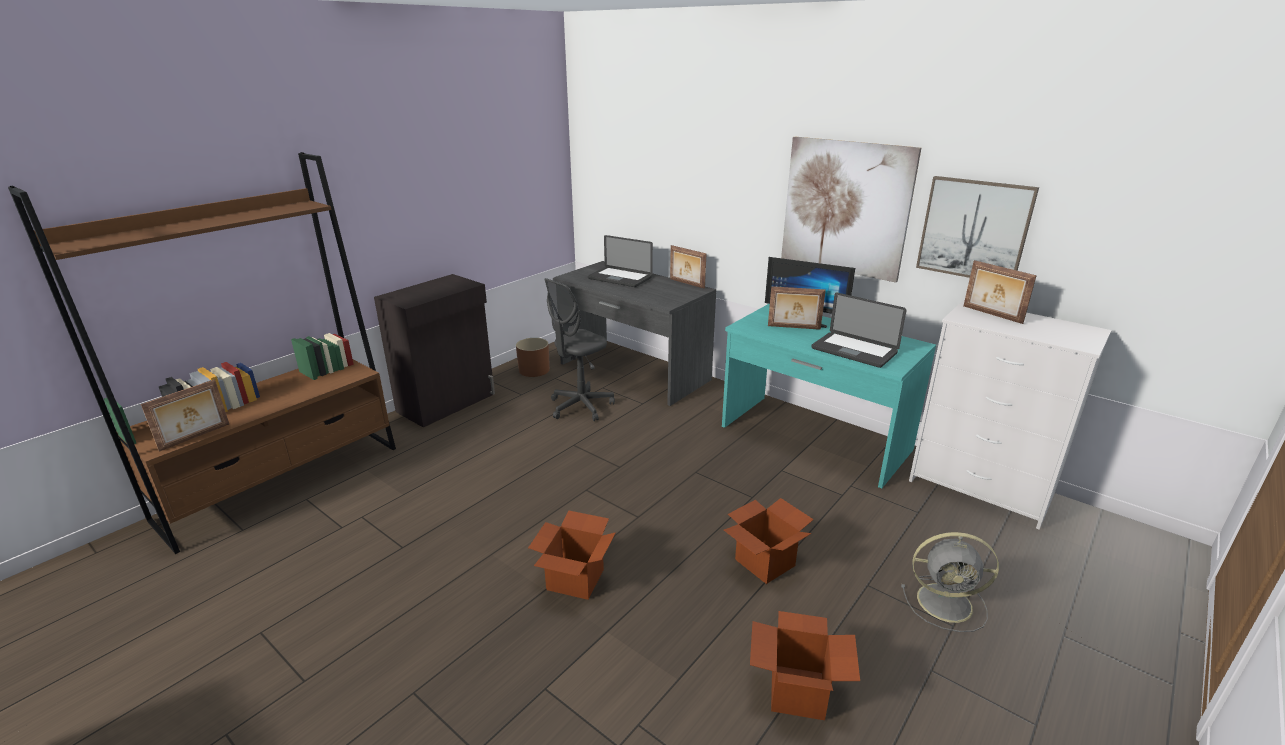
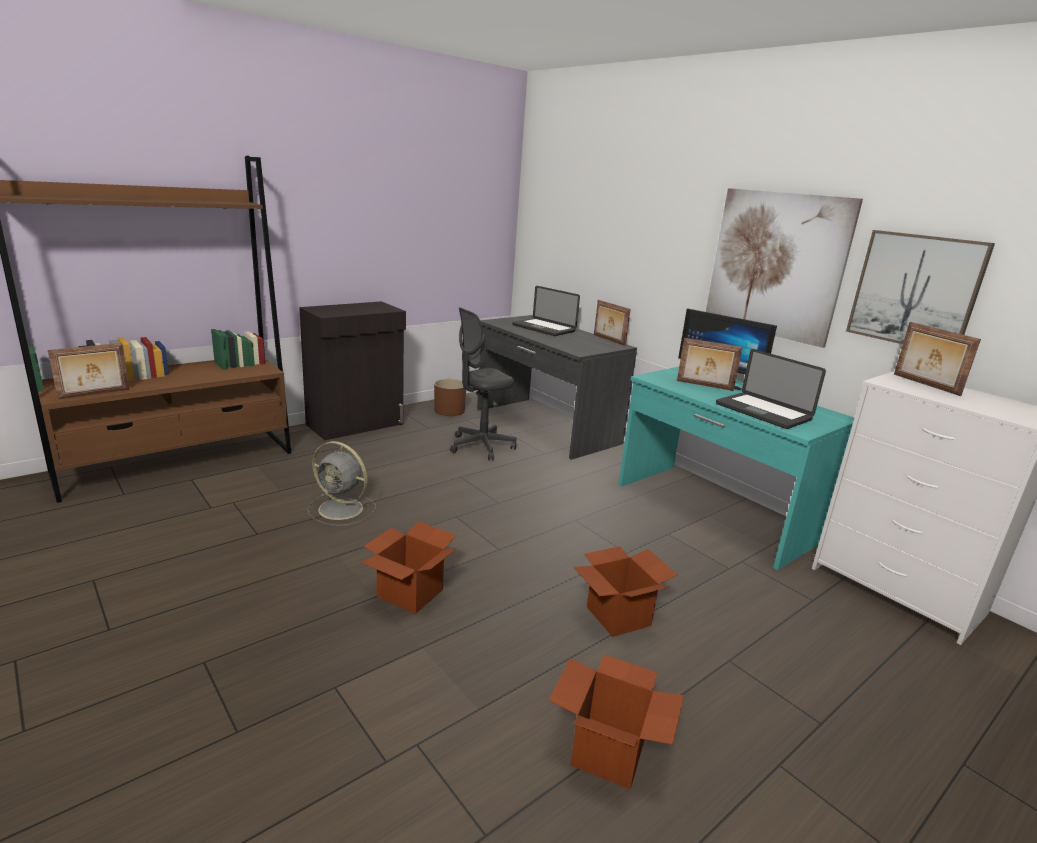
camera: 10 degrees right, 5 degrees down
grey fan [901,532,999,632] -> grey fan moved to [307,441,376,526]

